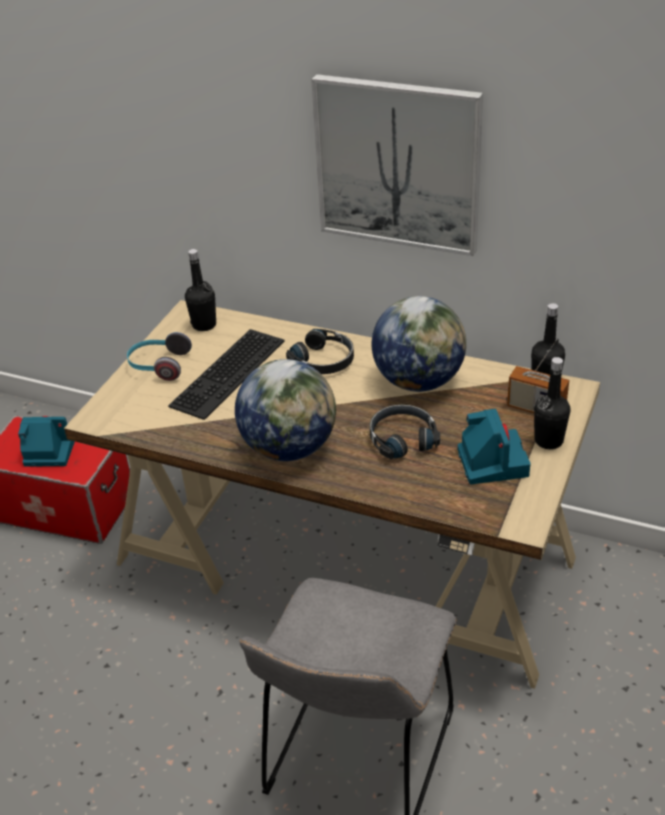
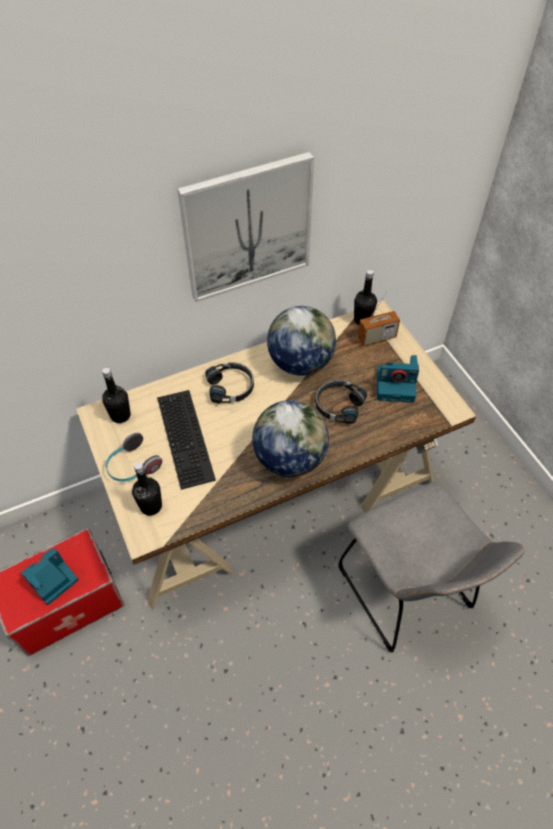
camera: 50 degrees left, 15 degrees up
camera [458,408,531,484] -> camera turned 150 degrees clockwise [377,355,419,403]
black bottle [534,357,570,449] -> black bottle moved to [132,462,162,515]

